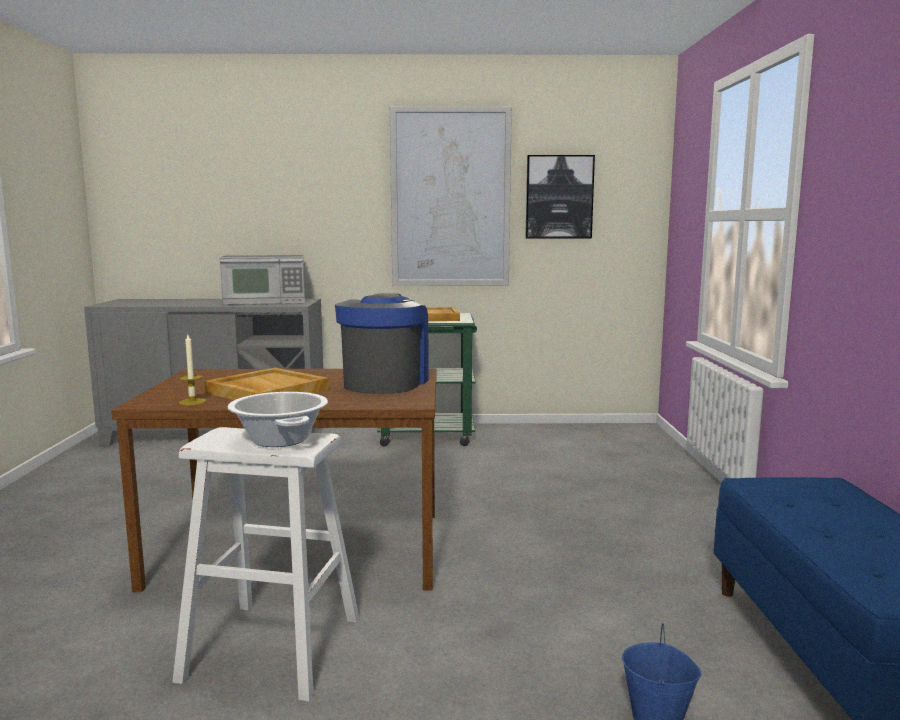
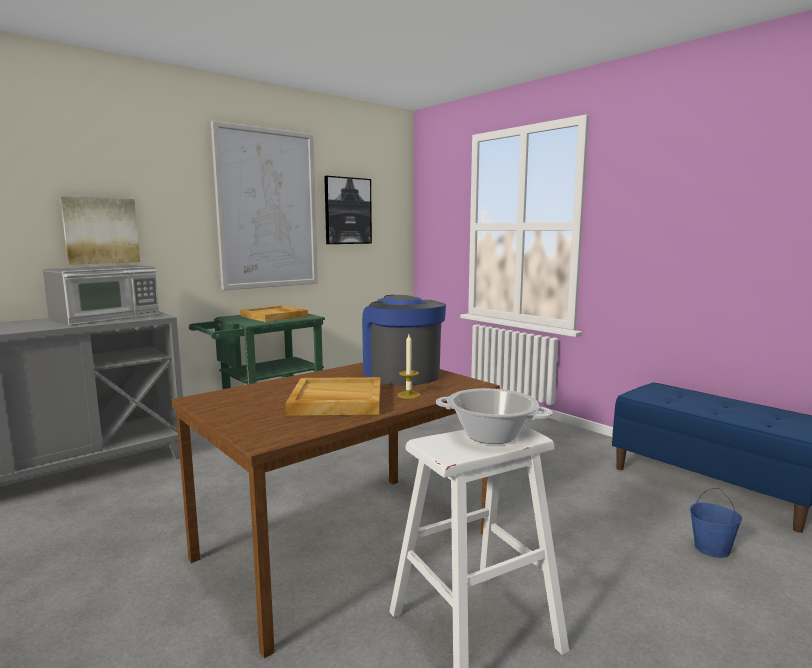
camera: 40 degrees left, 0 degrees up
candle [179,335,206,405] -> candle moved to [397,335,420,399]
none -> picture [60,196,140,265]

